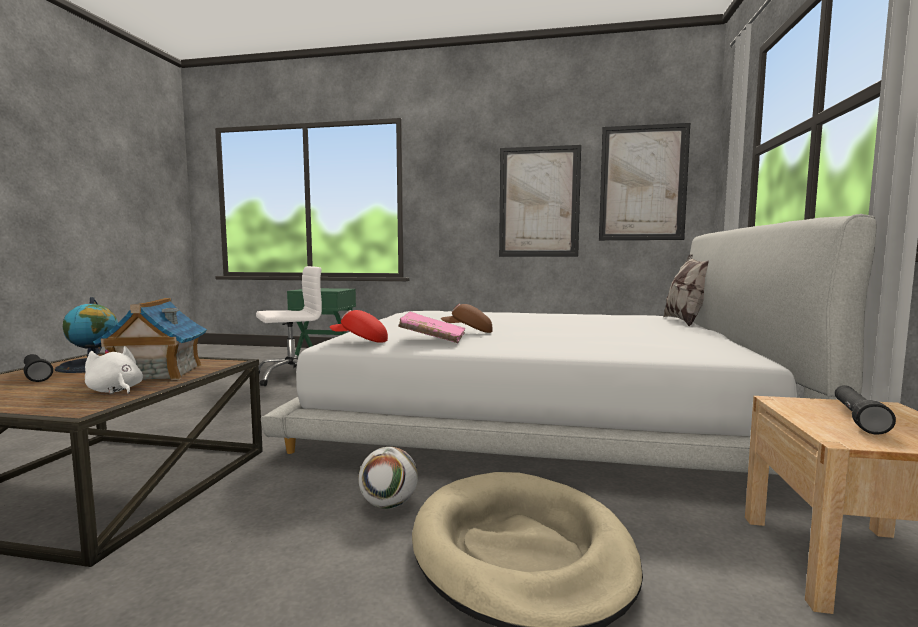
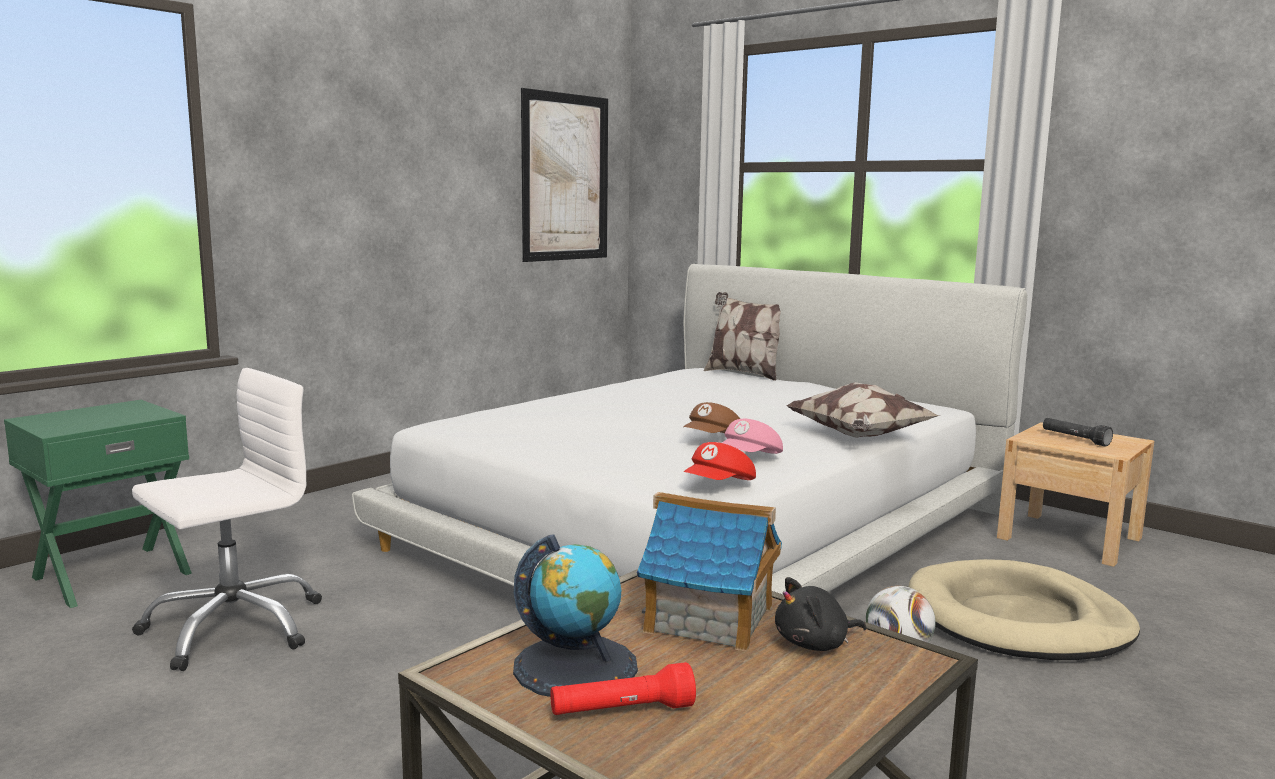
camera: 60 degrees left, 5 degrees up
black flashlight [24,354,53,382] -> red flashlight [550,662,696,715]
white plush toy [85,346,143,394] -> black plush toy [775,577,866,651]
white office chair [256,266,322,386] -> white office chair turned 45 degrees clockwise [132,368,322,671]
pink book [398,312,465,343] -> pink cap [722,419,783,454]
picture [499,145,581,256] -> none
none -> pillow [786,382,940,438]

